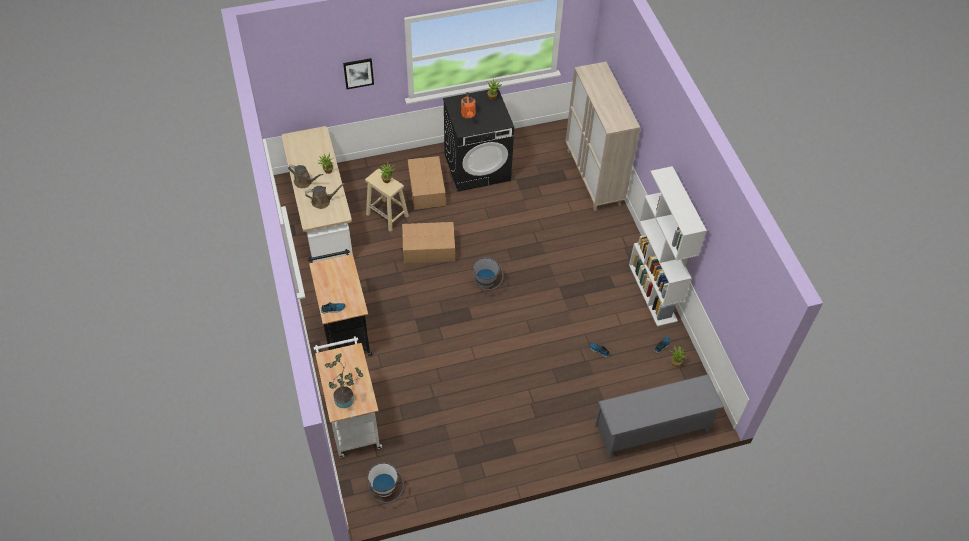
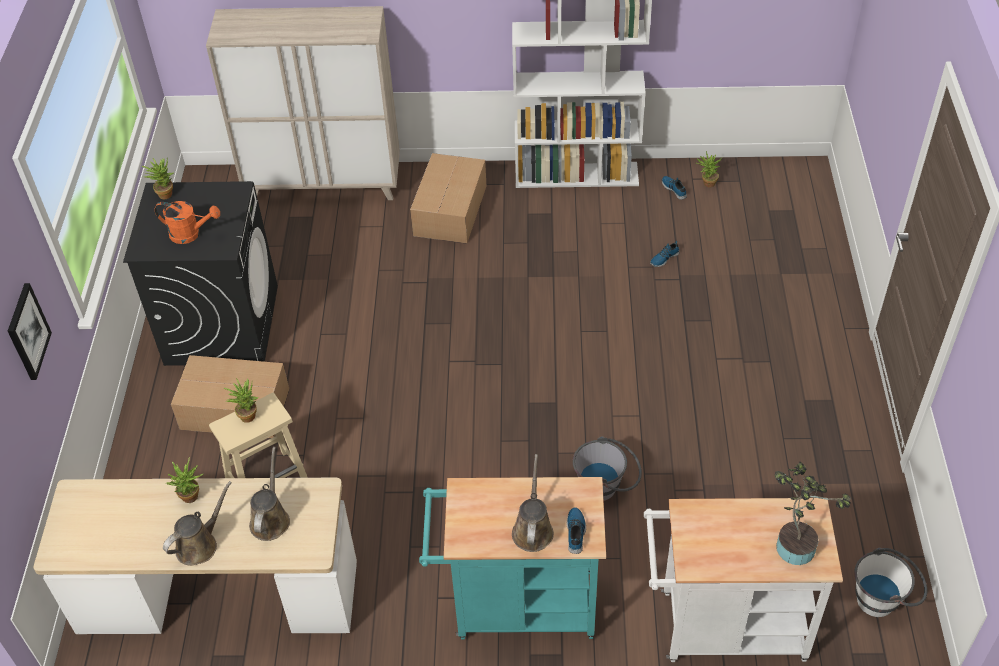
camera: 70 degrees left, 5 degrees down
black cart [308,249,372,356] -> turquoise cart [419,477,606,639]
cardboard box [402,222,455,264] -> cardboard box moved to [410,153,487,244]
grey bucket [473,257,504,290] -> grey bucket moved to [573,436,642,501]
grey shoe rack [595,374,724,458] -> none
none -> brown watering can [512,454,554,552]

